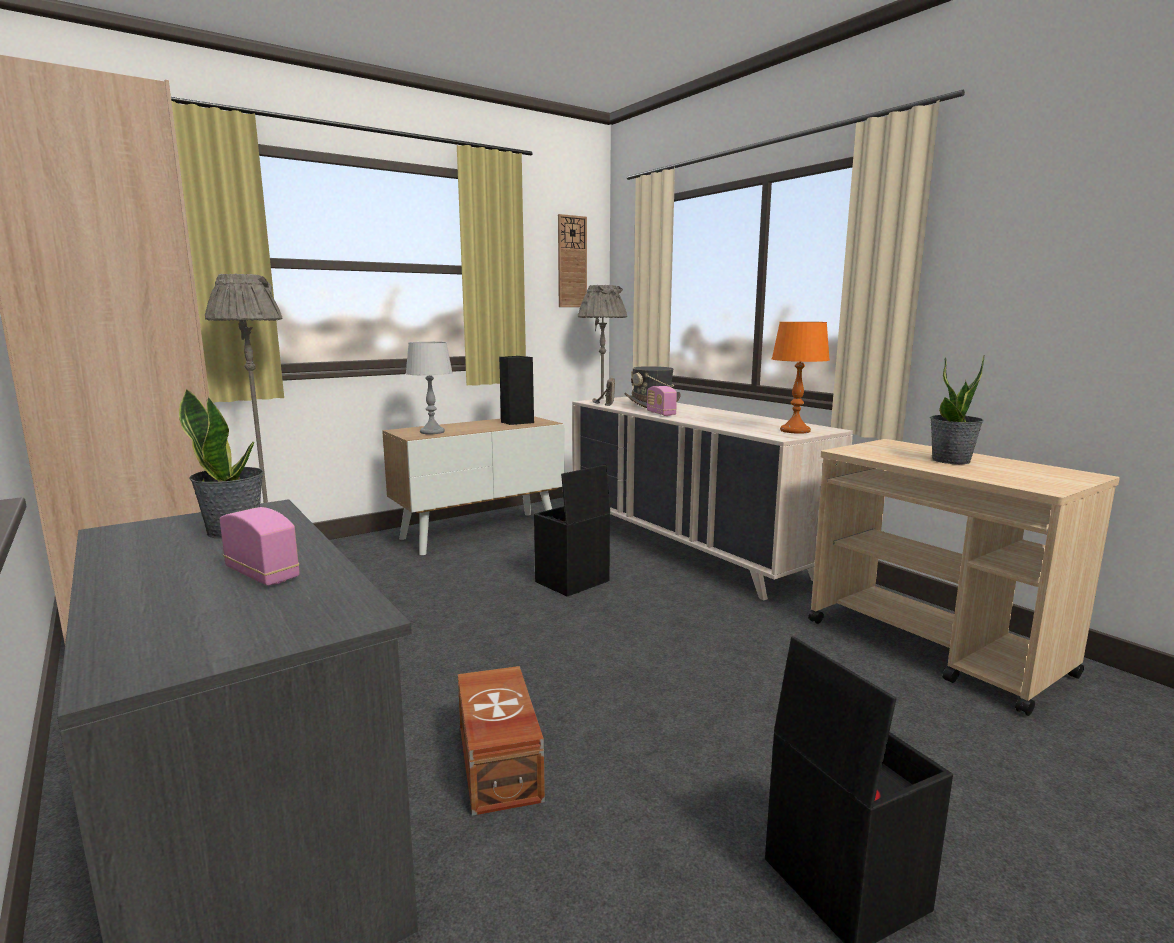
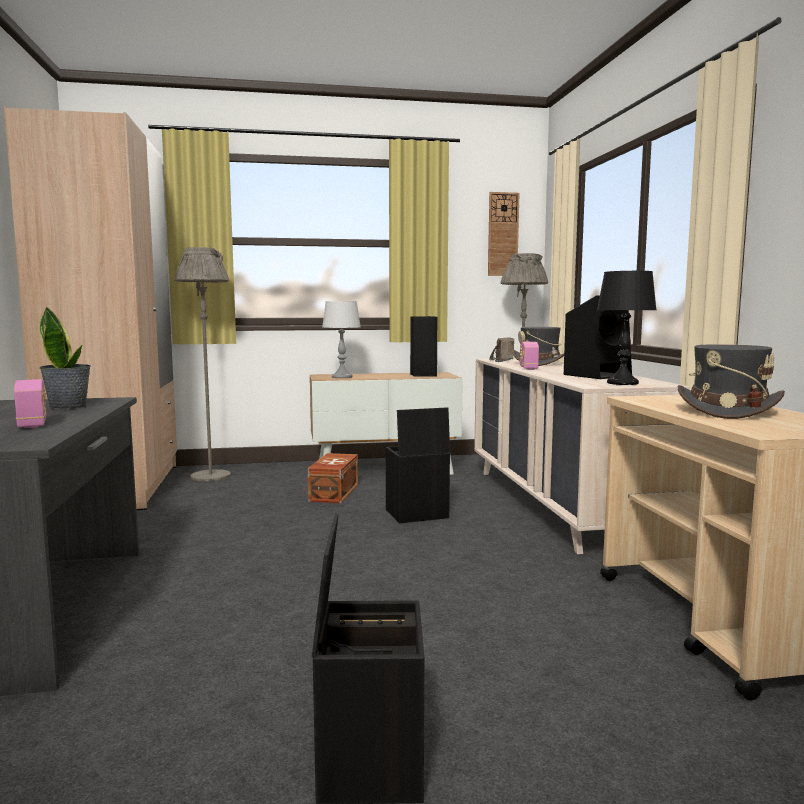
camera: 25 degrees right, 5 degrees down
brown storage box [458,666,545,816] -> brown storage box moved to [308,453,358,503]
orange table lamp [772,322,830,434] -> black table lamp [597,271,657,385]
potted plant [930,356,985,464] -> grey hat [678,344,785,419]
none -> black speaker [564,295,632,379]

